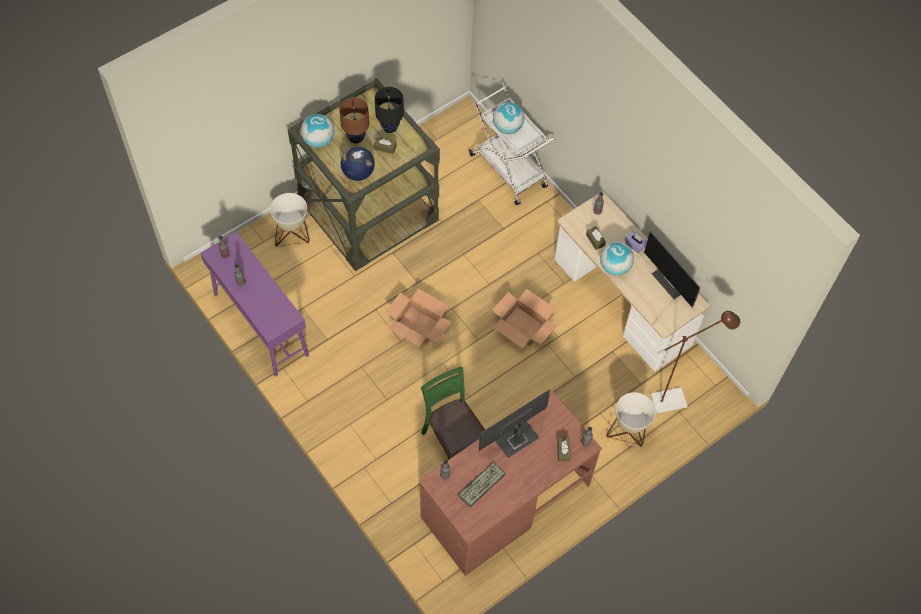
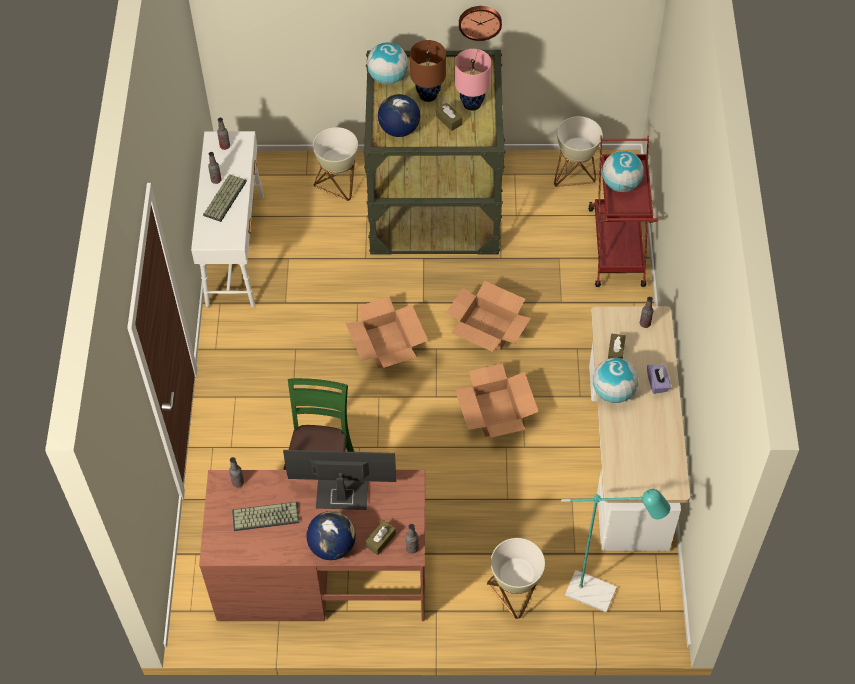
camera: 40 degrees right, 5 degrees down
purple console table [201,232,309,376] -> white console table [191,131,264,307]
black table lamp [375,87,404,133] -> pink table lamp [455,49,491,111]
white cart [469,84,556,205] -> red cart [588,135,659,287]
monitor [644,231,700,307] -> none
brown floor lamp [650,311,740,414] -> turquoise floor lamp [561,489,671,612]
none -> keyboard [203,174,247,222]
none -> globe [306,511,356,560]
none -> cardboard box [447,281,531,352]
none -> wall clock [459,6,502,41]
none -> planter [554,116,603,187]

